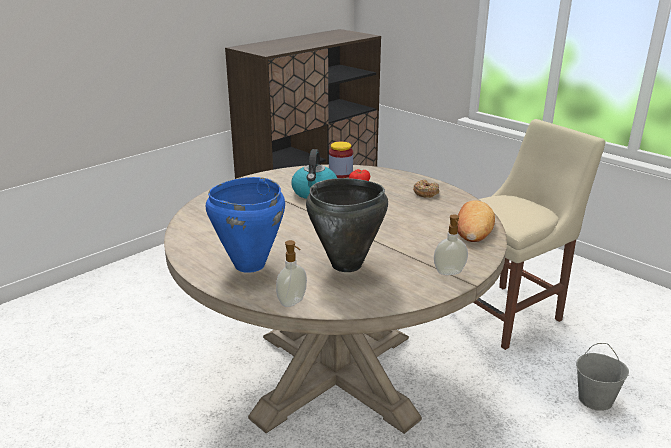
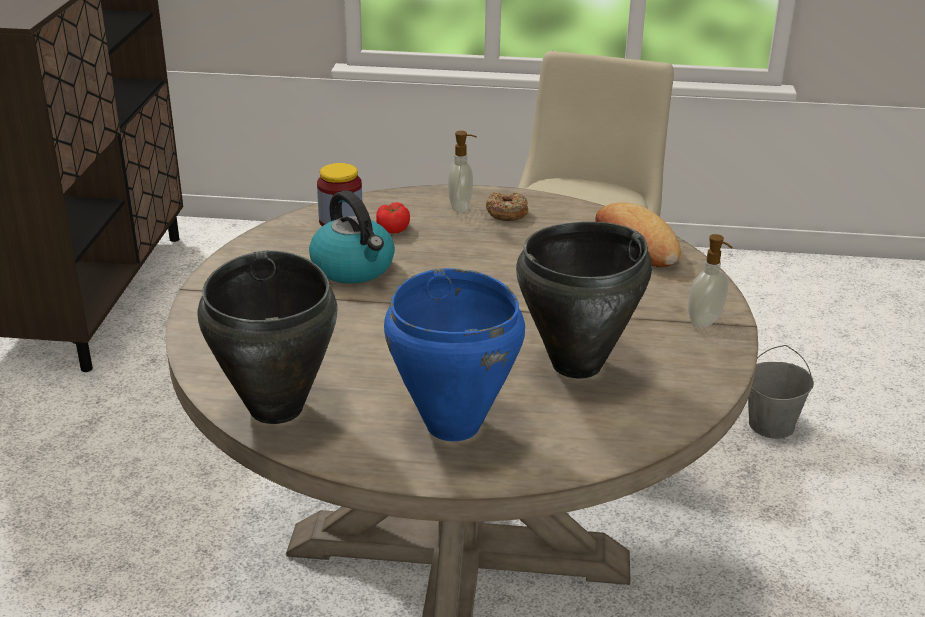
camera: 40 degrees left, 5 degrees up
soap dispenser [276,240,307,307] -> soap dispenser moved to [448,131,477,213]
none -> black cooking pot [197,251,337,424]

